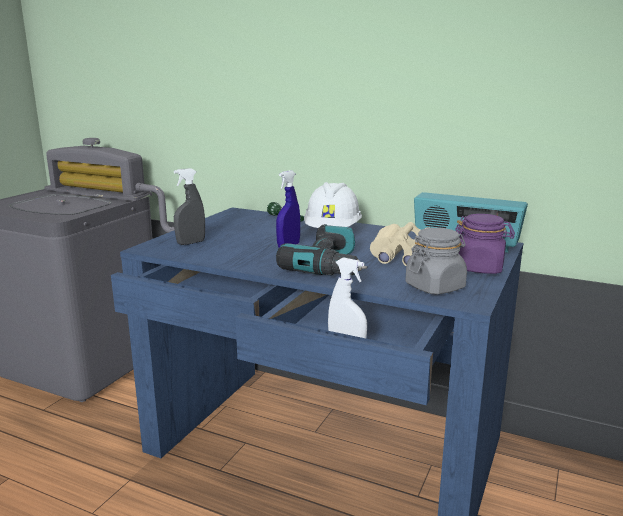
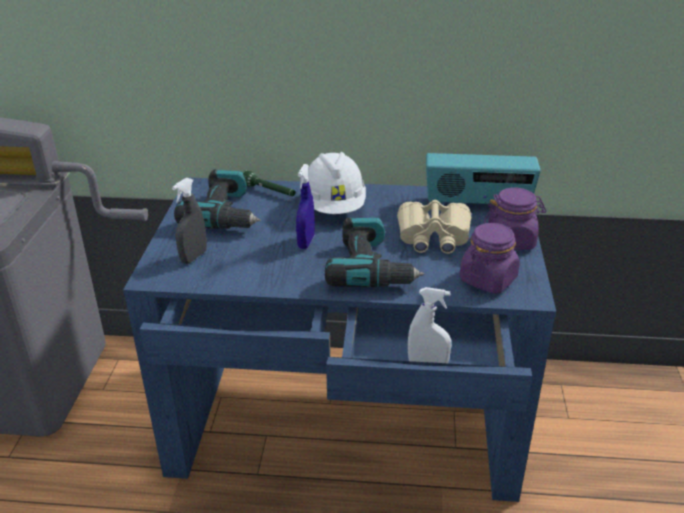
camera: 20 degrees left, 15 degrees up
grey jar [405,228,467,295] -> purple jar [460,223,520,294]
none -> power drill [174,169,261,229]

